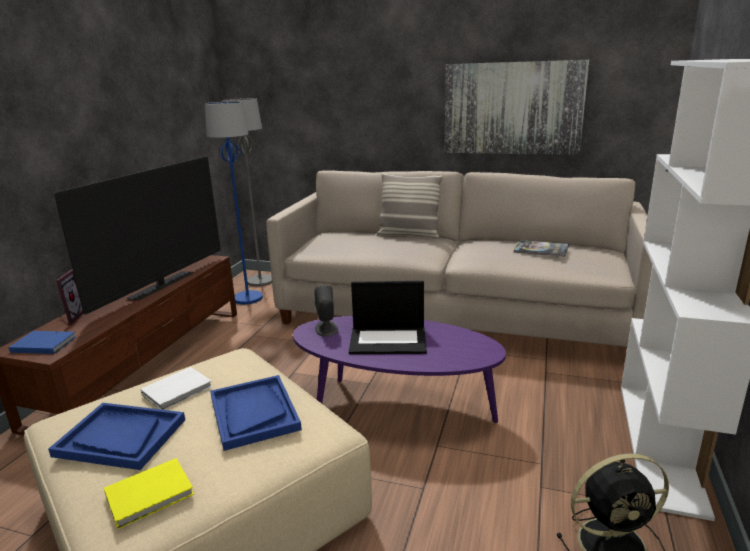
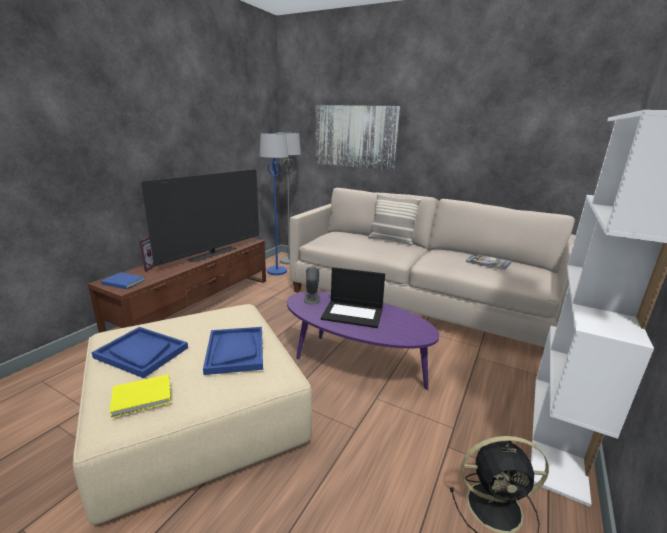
camera: 10 degrees right, 0 degrees up
white book [140,367,212,410] -> none
picture [445,60,589,155] -> picture moved to [315,105,400,170]

